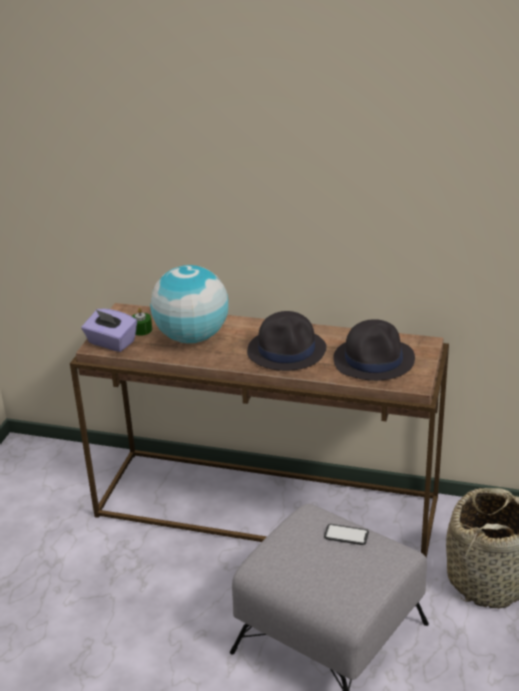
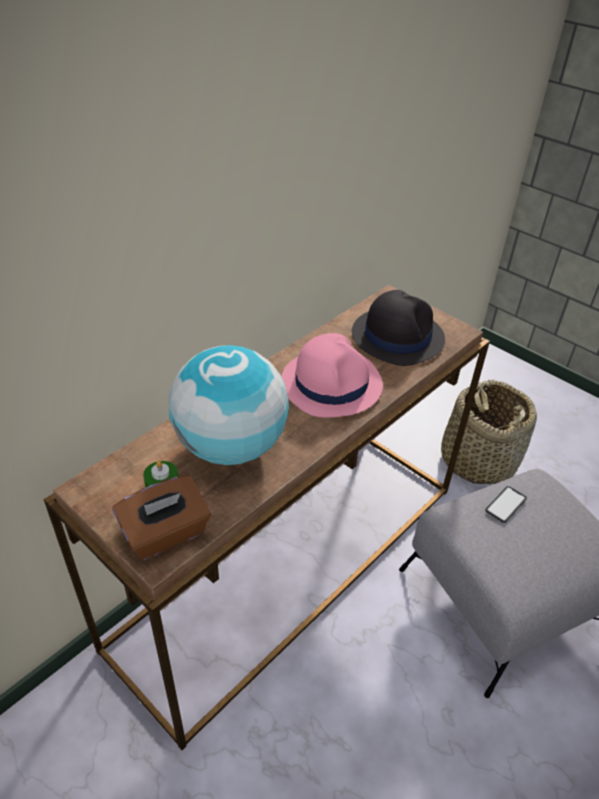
camera: 65 degrees left, 10 degrees up
purple tissue box [82,308,137,352] -> brown tissue box [112,475,211,560]
black hat [247,311,327,371] -> pink hat [281,333,383,417]

